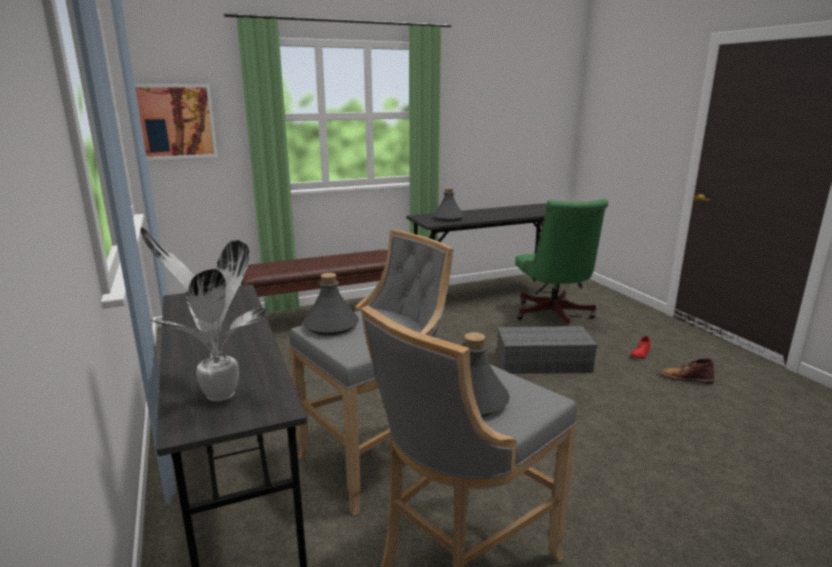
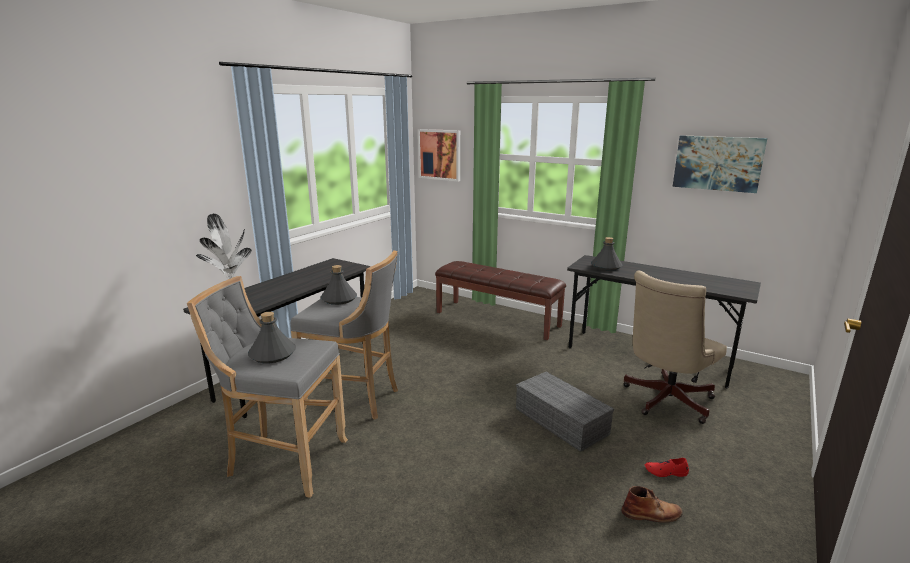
camera: 55 degrees right, 0 degrees up
green office chair [515,199,608,326] -> beige office chair [623,270,727,424]
brown boot [660,358,714,384] -> brown boot turned 105 degrees clockwise [621,486,683,523]
none -> picture [673,135,768,193]

